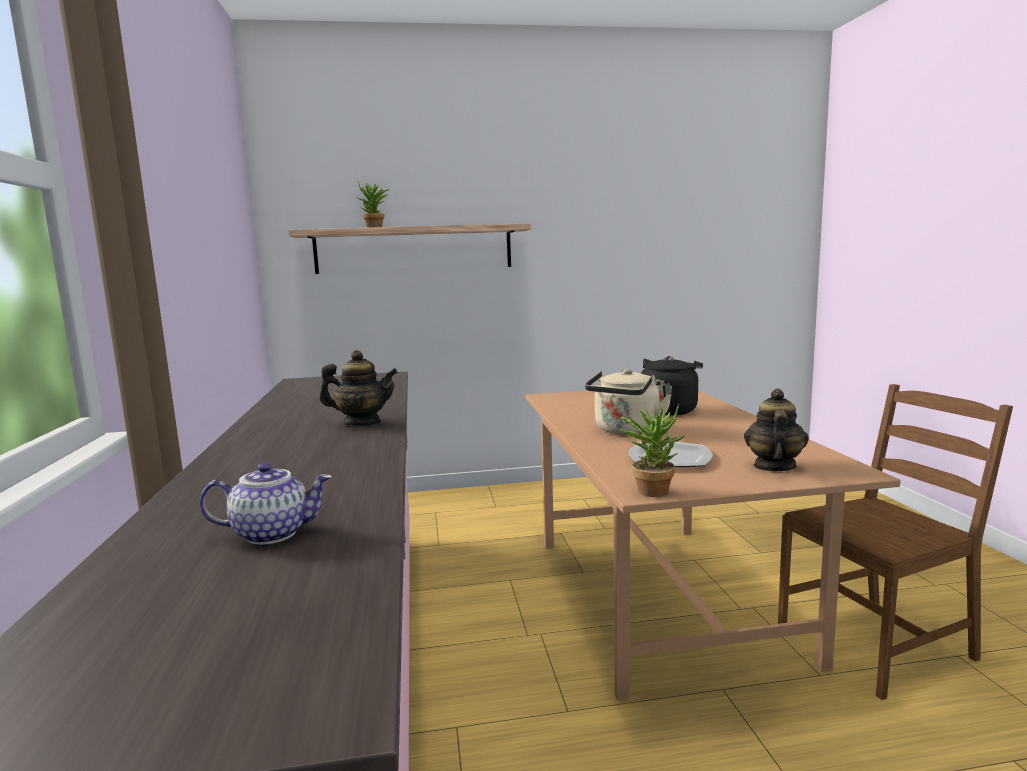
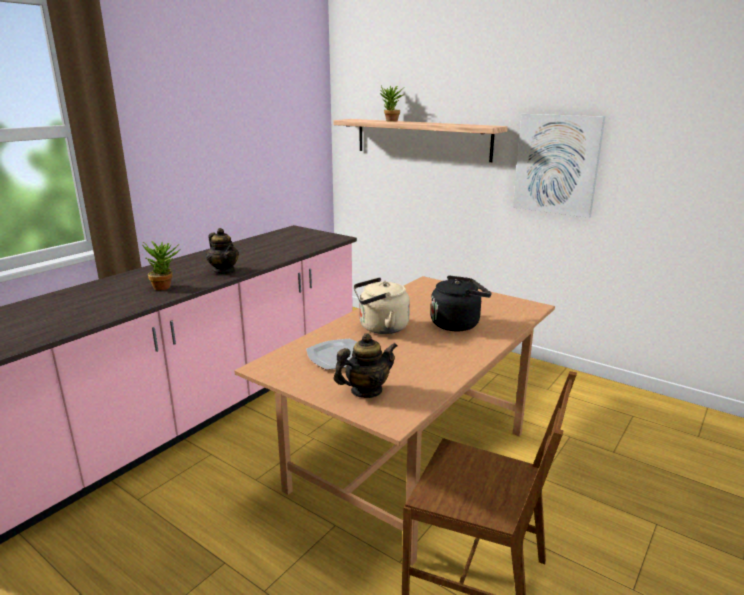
camera: 45 degrees right, 10 degrees up
teapot [200,462,332,545] -> none
potted plant [621,404,686,497] -> potted plant moved to [142,241,180,290]
none -> picture [513,114,605,218]

